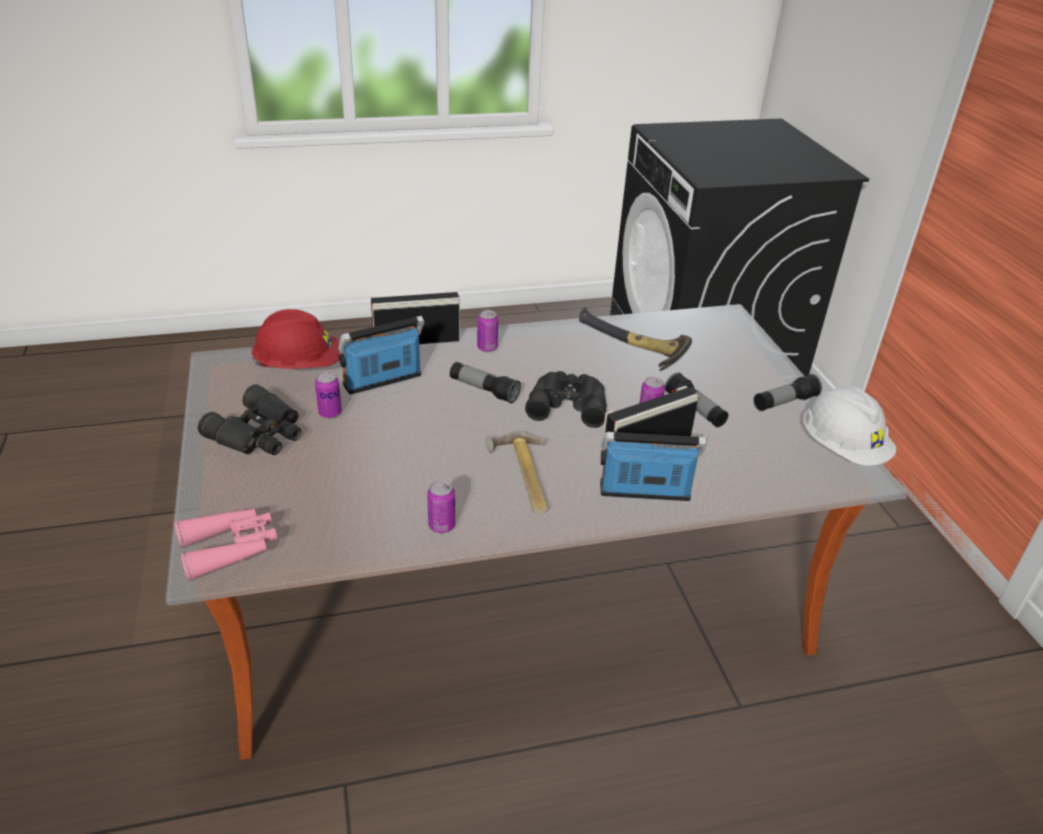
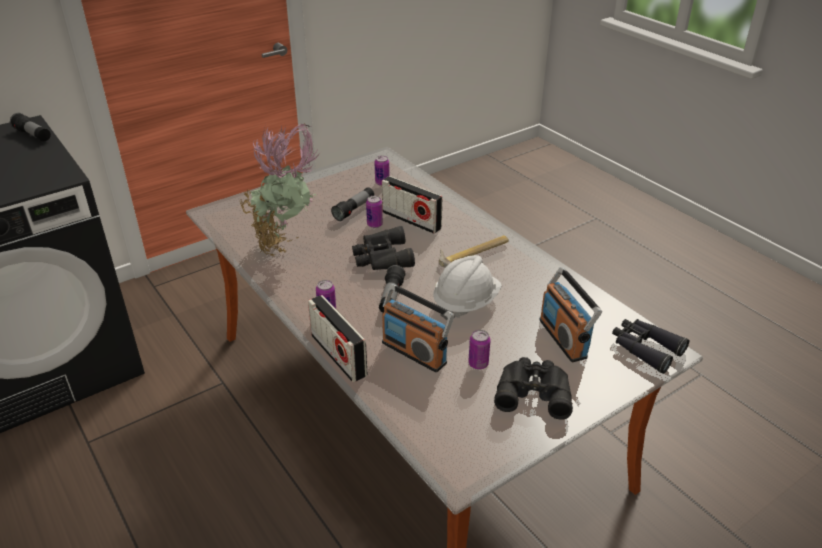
camera: 110 degrees left, 0 degrees up
pink binoculars [174,508,277,581] -> black binoculars [612,319,690,374]
red hard hat [251,309,340,369] -> none
can [427,480,455,533] -> can moved to [375,156,390,186]
hammer [579,308,692,371] -> potted plant [240,123,321,256]
radio [600,432,707,501] -> radio moved to [539,267,602,362]
flashlight [754,374,822,411] -> flashlight moved to [10,113,51,141]
white hard hat [803,386,896,466] -> white hard hat moved to [433,255,502,320]

